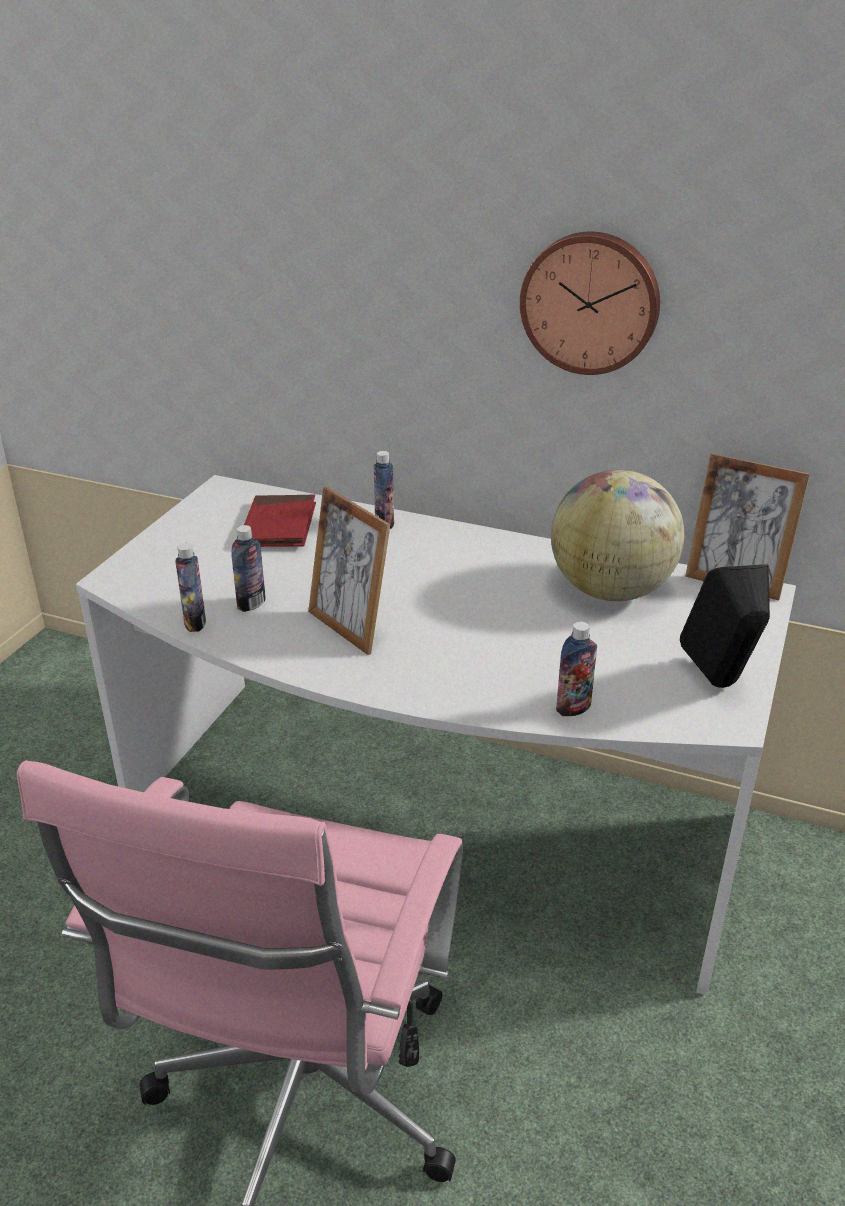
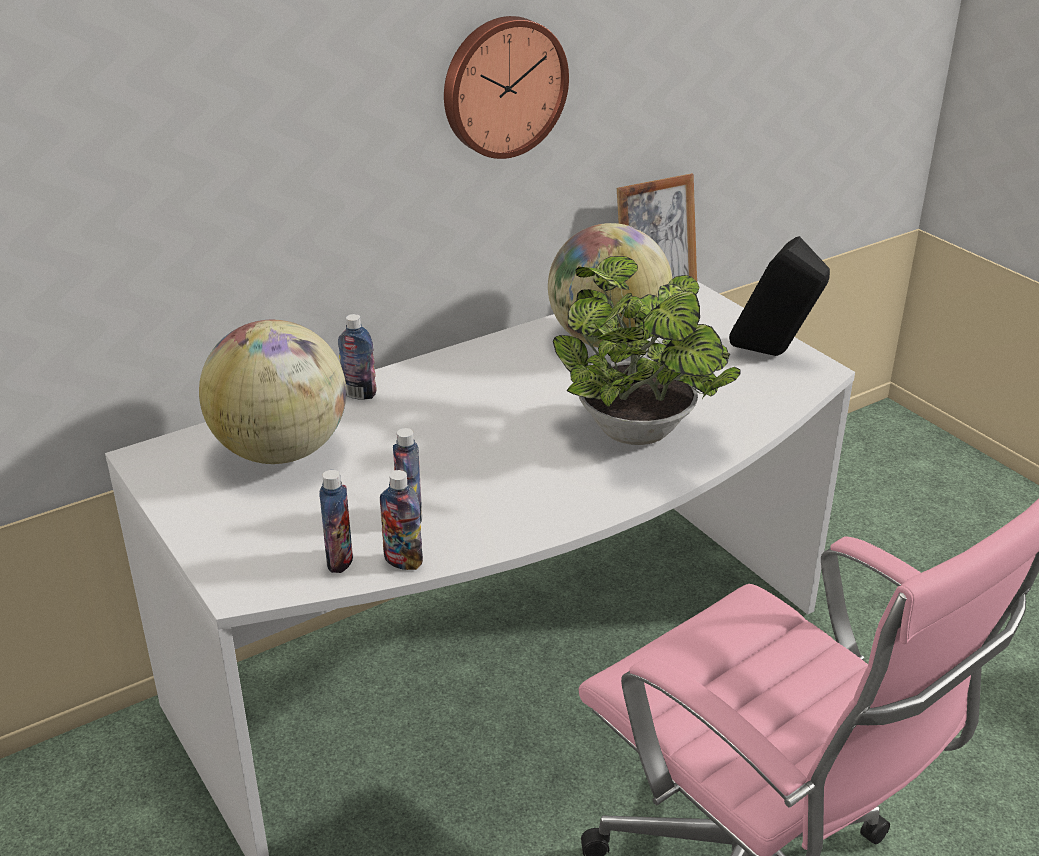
camera: 55 degrees left, 0 degrees up
red book [244,495,316,547] -> globe [199,320,346,464]
picture frame [308,487,391,655] -> none
bottle [556,622,597,716] -> bottle moved to [319,470,353,573]
none -> potted plant [553,256,741,445]

